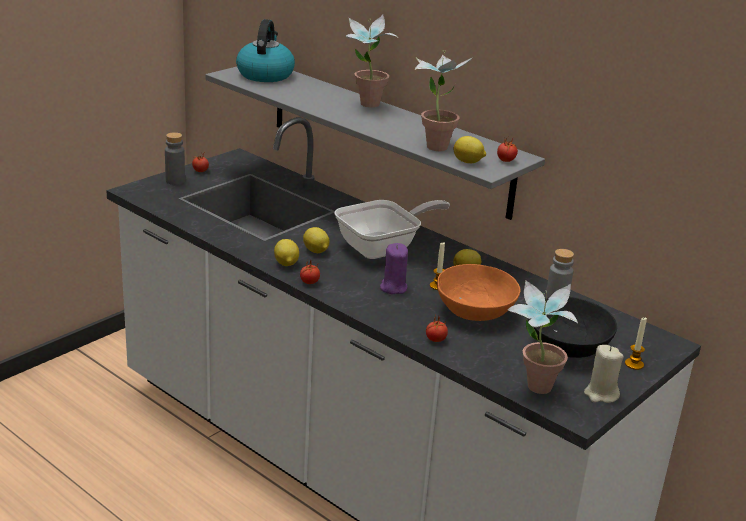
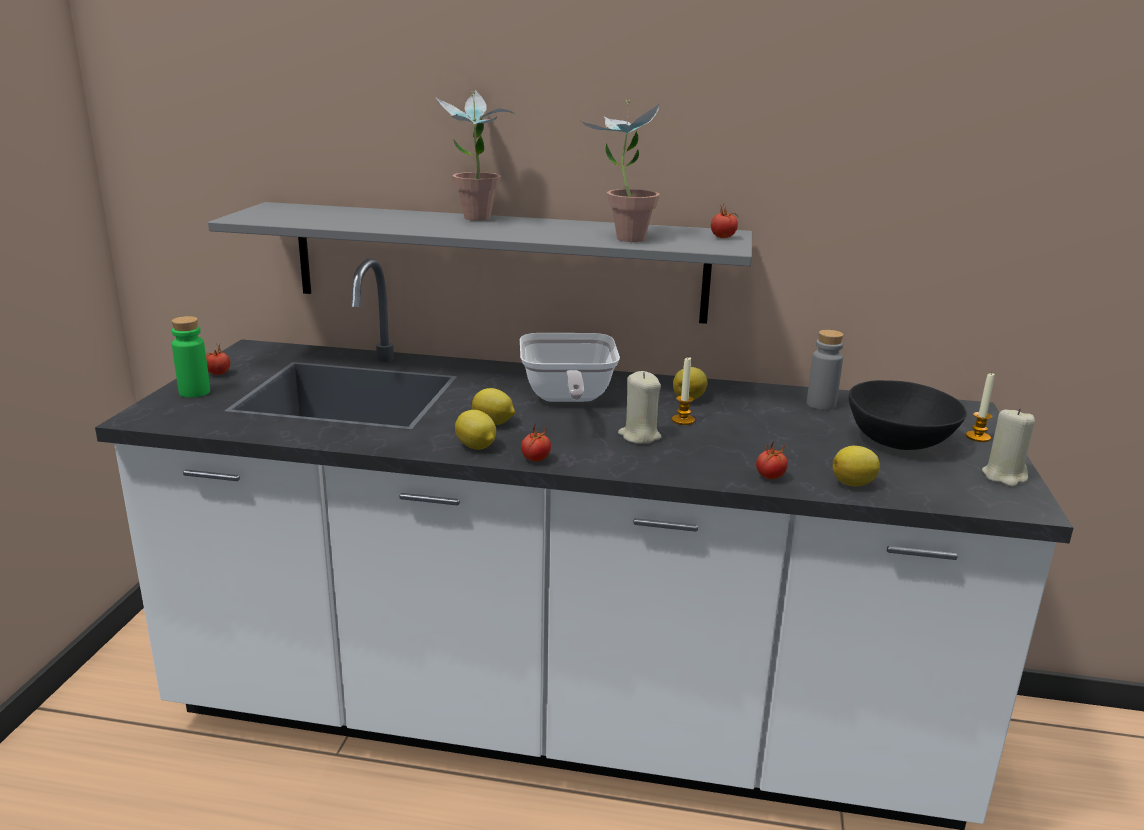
camera: 30 degrees left, 5 degrees down
grey bottle [165,132,185,185] -> green bottle [172,316,210,398]
kettle [236,19,295,82] -> none
frying pan [334,200,450,259] -> frying pan turned 150 degrees clockwise [520,333,620,402]
purple candle [380,243,408,294] -> beige candle [618,371,661,444]
orange bowl [437,264,521,321] -> none
lemon [453,136,486,163] -> lemon moved to [833,446,880,486]
potted plant [508,280,578,394] -> none

